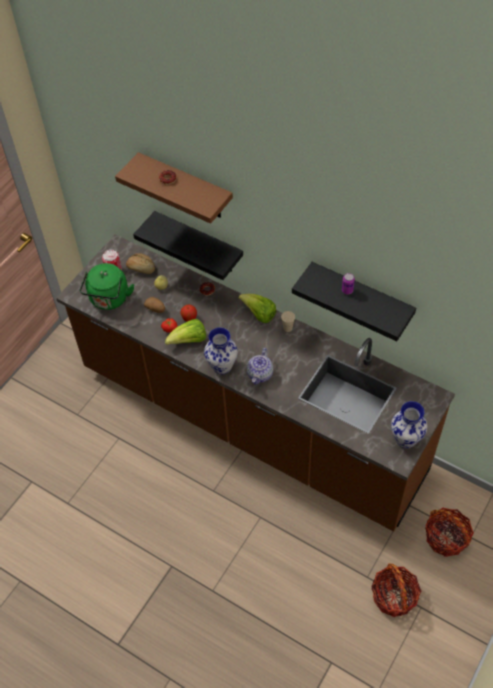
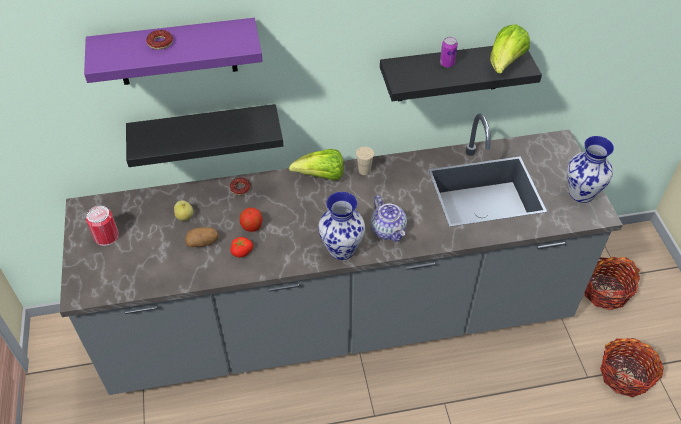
camera: 45 degrees left, 5 degrees down
brown counter [56,234,455,532] -> grey counter [60,114,623,395]
green kettle [80,263,134,310] -> none
brown shelf [115,152,233,224] -> purple shelf [84,18,263,85]
bread [126,253,155,274] -> none
lettuce [165,319,206,345] -> lettuce moved to [490,24,530,74]

